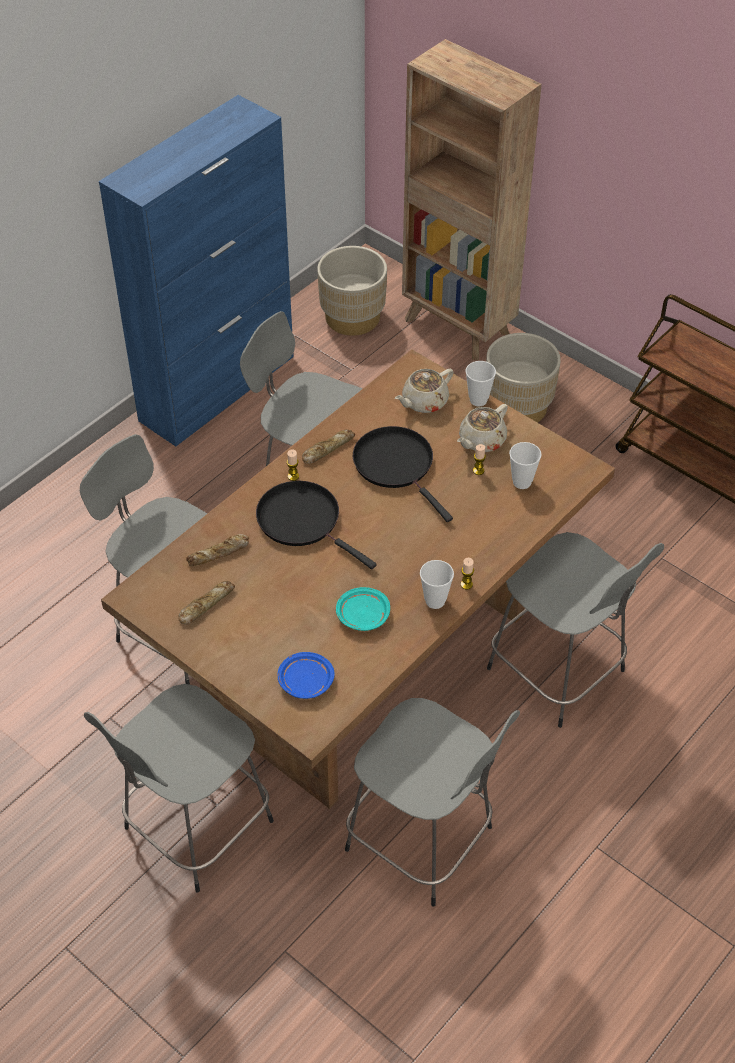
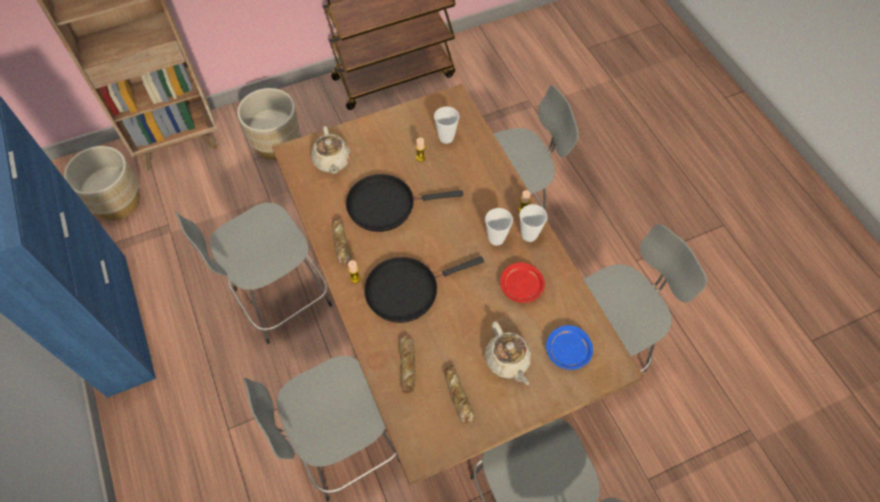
camera: 65 degrees left, 10 degrees up
turquoise plate [336,587,390,631] -> red plate [500,262,545,303]
beige teapot [457,404,508,452] -> beige teapot moved to [485,321,532,385]
cup [466,361,496,406] -> cup moved to [485,208,513,246]

